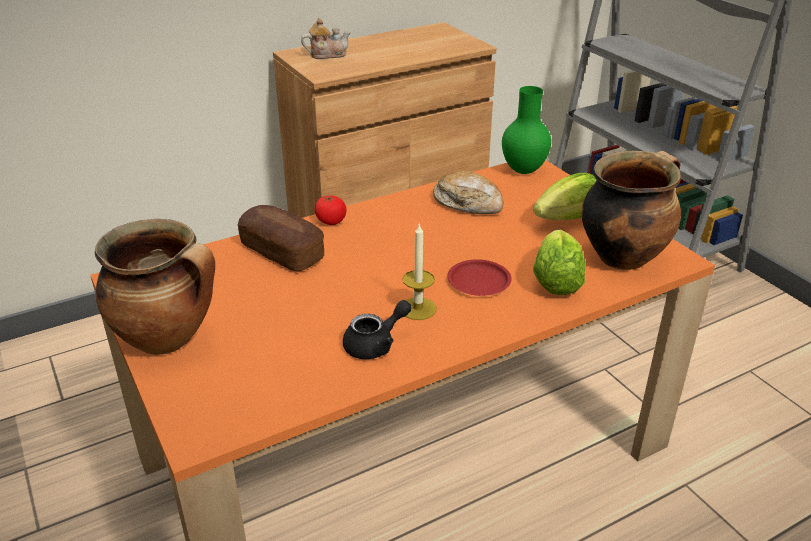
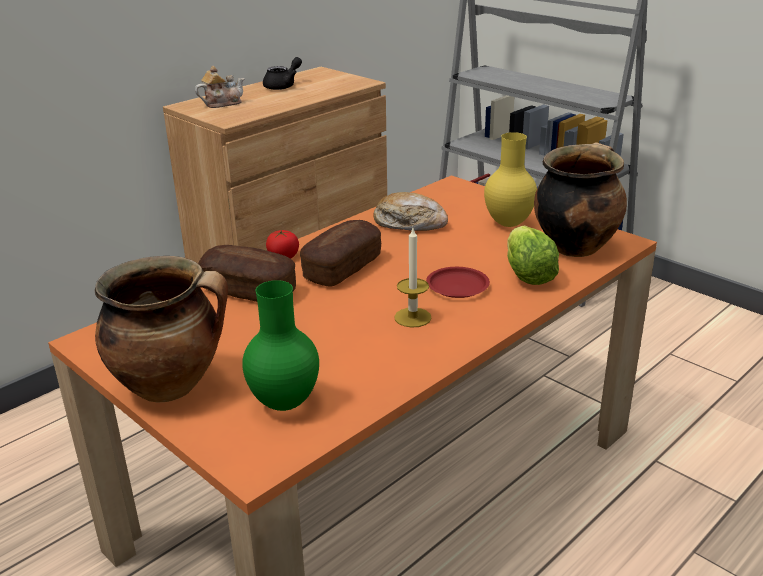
camera: 15 degrees left, 5 degrees down
black teapot [343,300,412,359] -> black teapot moved to [263,57,302,90]
green vase [502,86,551,174] -> green vase moved to [242,280,319,411]
lettuce [533,173,597,220] -> yellow vase [484,132,537,227]
none -> bread [300,220,381,287]

